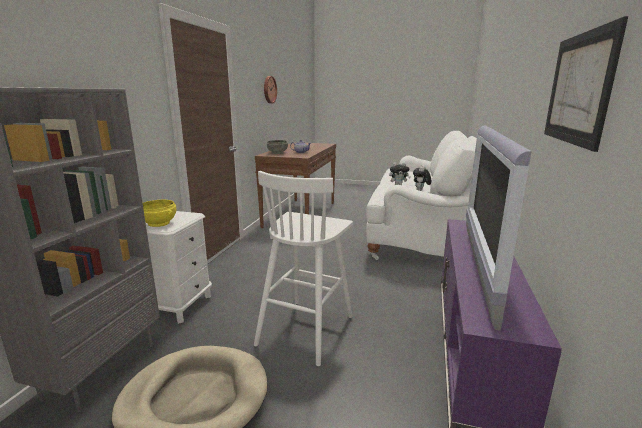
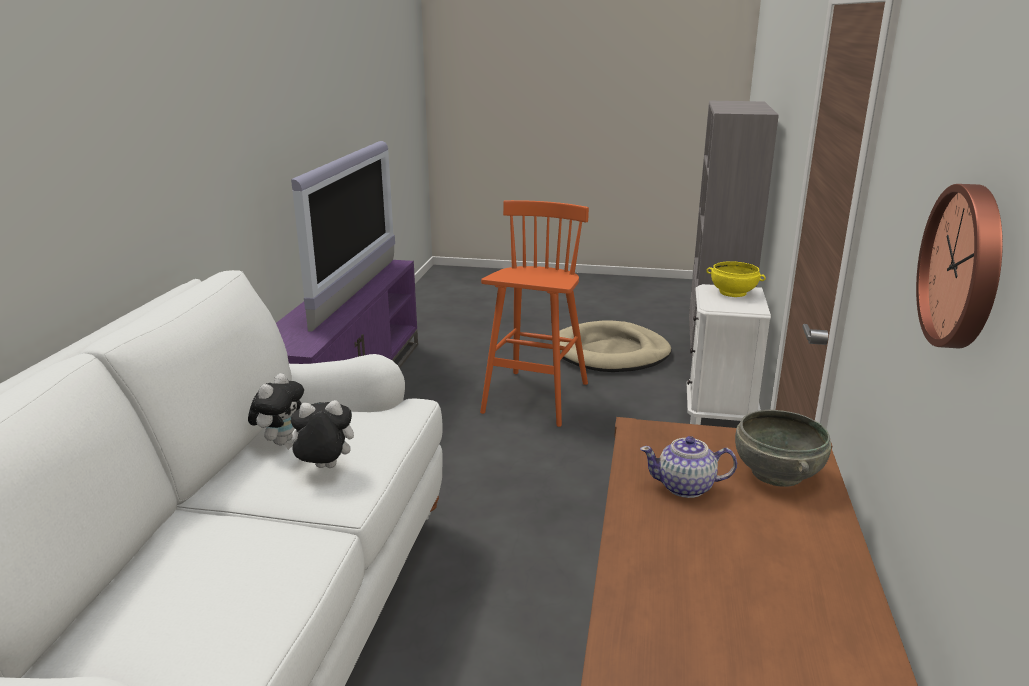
camera: 175 degrees right, 5 degrees up
white stool [254,171,353,366] -> orange stool [480,200,589,427]
picture [544,16,628,152] -> none

